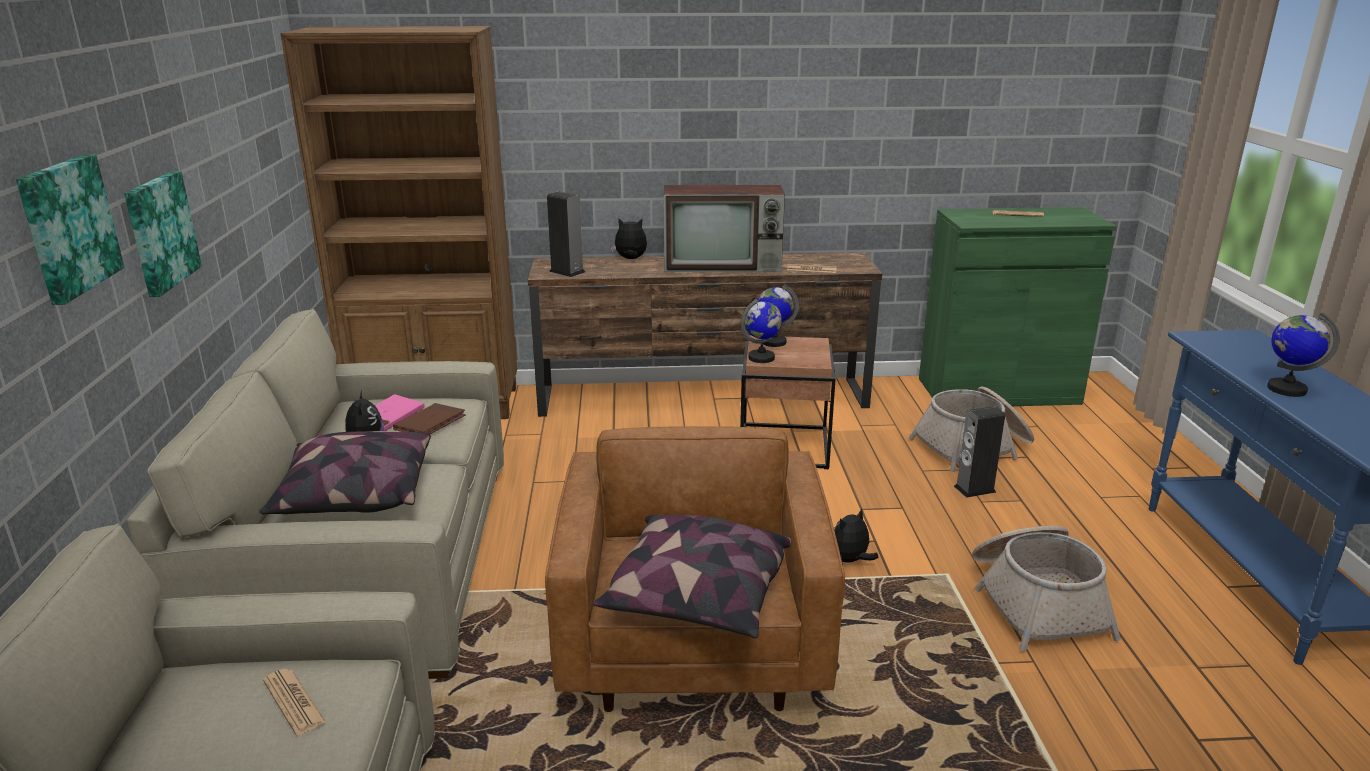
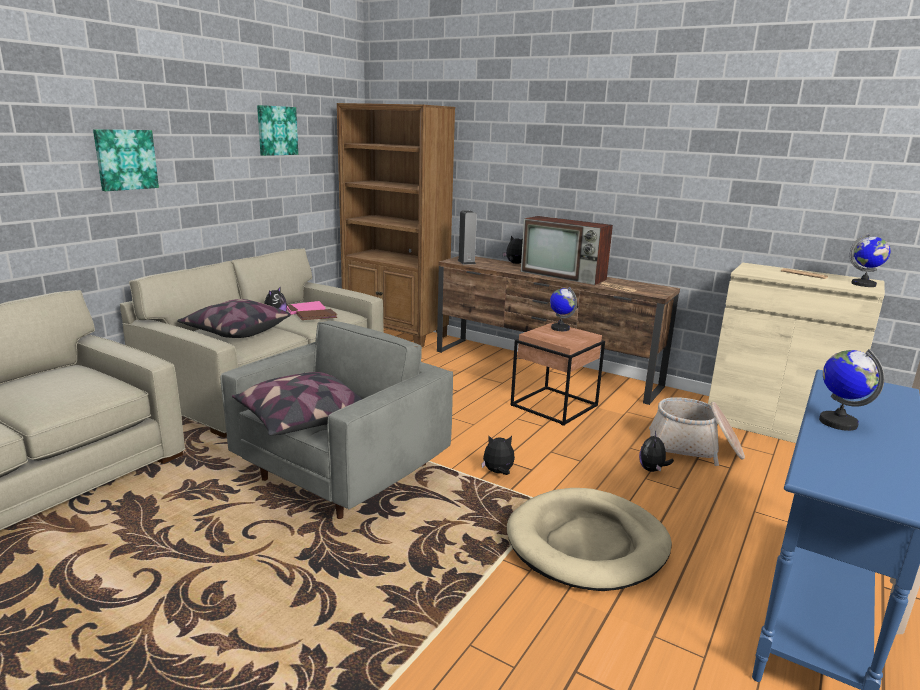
camera: 35 degrees right, 5 degrees down
picture [124,171,202,297] -> picture moved to [257,105,298,156]
newspaper [263,669,326,735] -> none
brown armchair [545,426,845,712] -> grey armchair [221,321,453,519]
globe [741,299,782,363] -> globe moved to [850,232,890,287]
green cabinet [919,207,1117,406] -> beige cabinet [708,263,885,443]
speaker [954,406,1005,498] -> plush toy [639,431,674,472]
basket [972,526,1121,652] -> beige dog bed [507,488,672,591]

